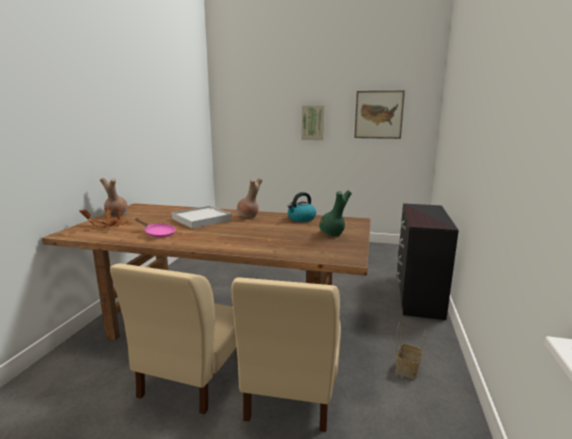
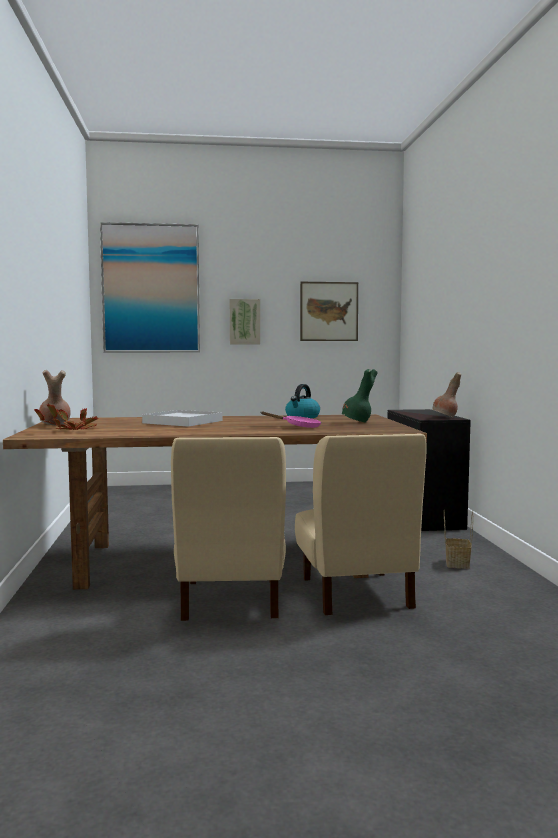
camera: 20 degrees left, 10 degrees down
pink frying pan [135,218,176,238] -> pink frying pan moved to [261,411,321,428]
brown vase [237,178,262,218] -> brown vase moved to [432,372,461,417]
none -> picture [100,222,200,352]

